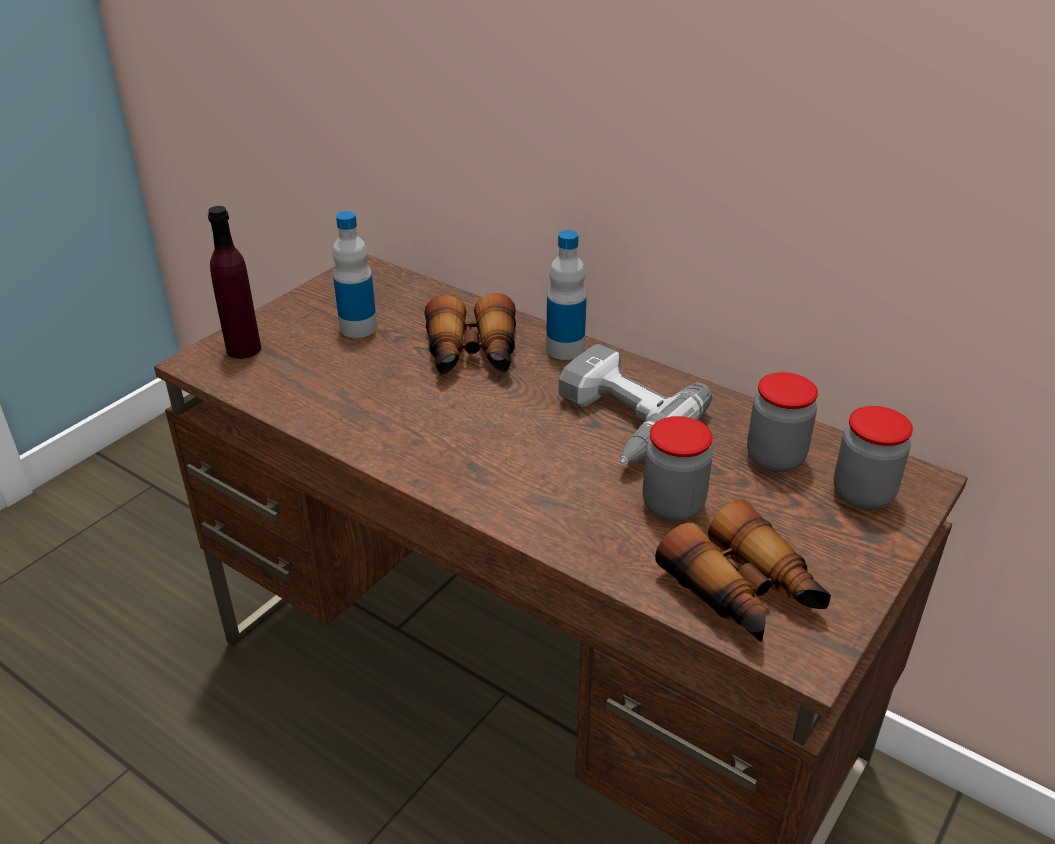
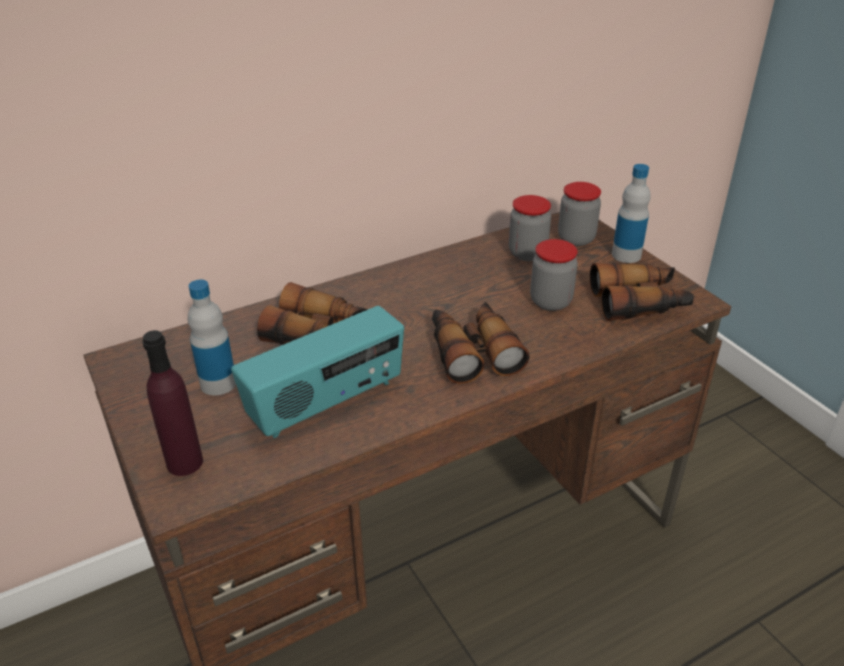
camera: 65 degrees left, 0 degrees up
bottle [546,230,587,360] -> bottle moved to [612,164,651,263]
power drill [559,344,712,465] -> none
none -> radio [231,306,404,438]
none -> binoculars [432,302,530,384]

